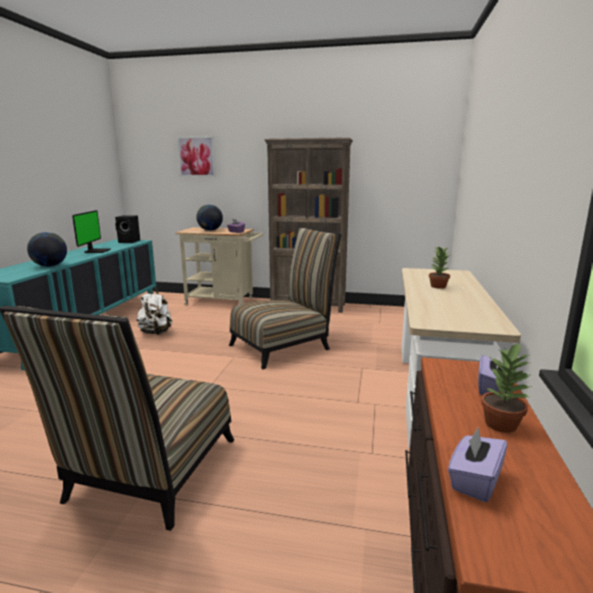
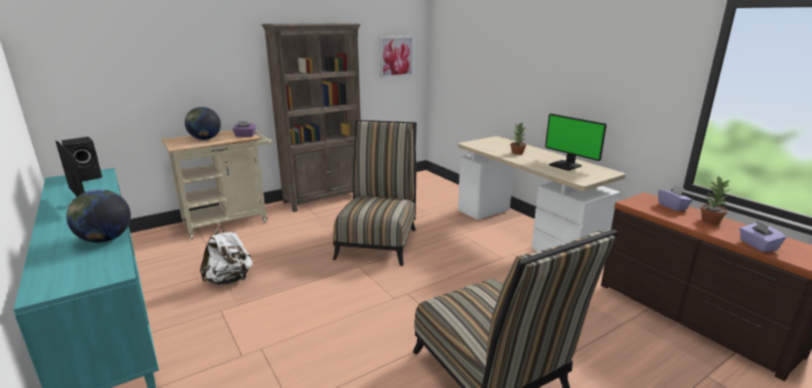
camera: 45 degrees left, 5 degrees up
picture [177,136,216,177] -> picture moved to [380,36,414,78]
none -> monitor [545,114,607,171]

